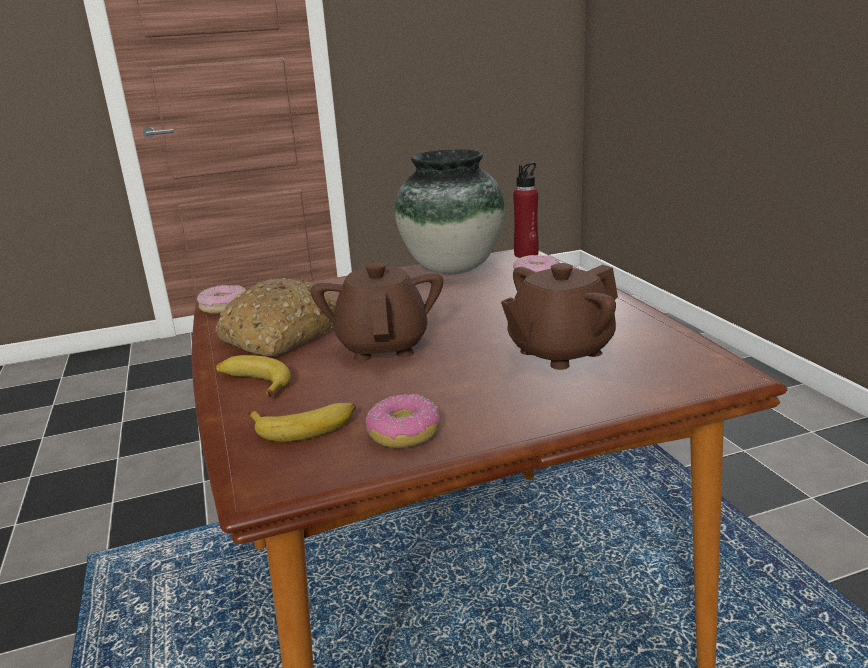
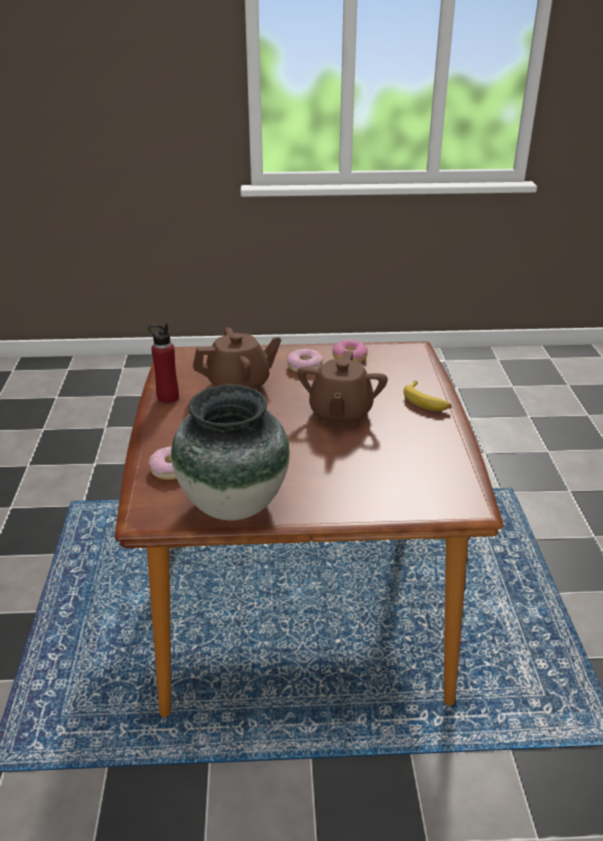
camera: 165 degrees left, 10 degrees up
donut [197,285,246,314] -> donut moved to [287,349,324,372]
bread [216,278,336,356] -> none
banana [248,402,356,442] -> none
red bottle [513,162,539,258] -> red bottle moved to [148,323,179,404]

